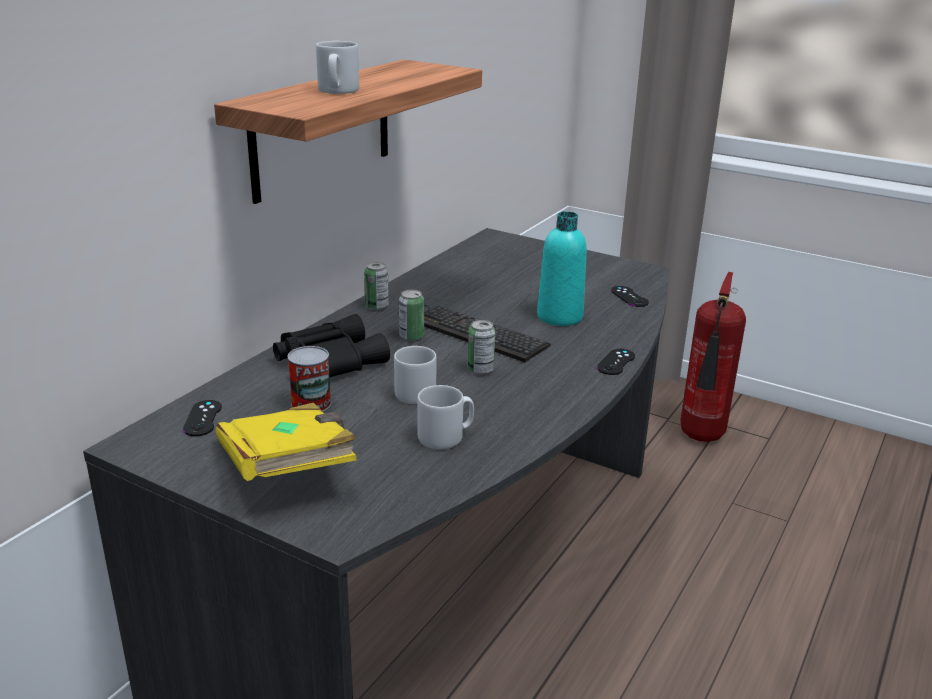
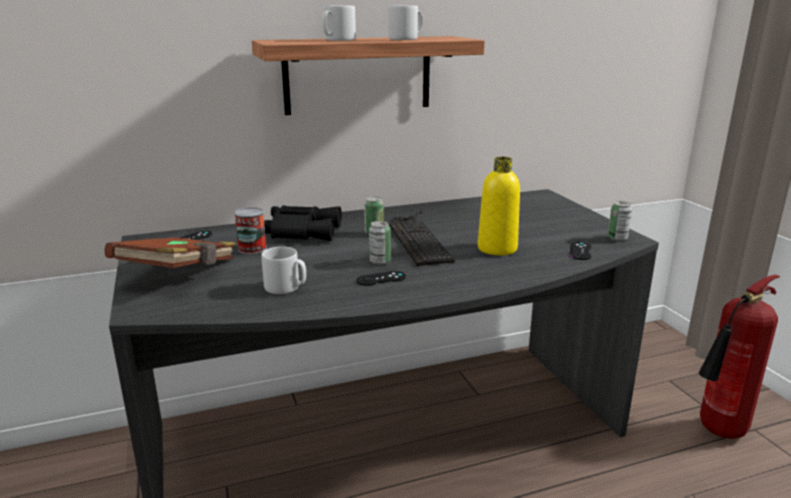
camera: 40 degrees right, 5 degrees down
yellow book [216,403,357,481] -> brown book [105,238,236,268]
can [364,262,389,310] -> can moved to [608,201,632,241]
grey mug [394,346,437,404] -> grey mug moved to [388,5,422,40]
turquoise bottle [537,211,587,326] -> yellow bottle [478,157,520,255]
black game controller [597,349,635,375] -> black game controller moved to [356,271,406,286]

